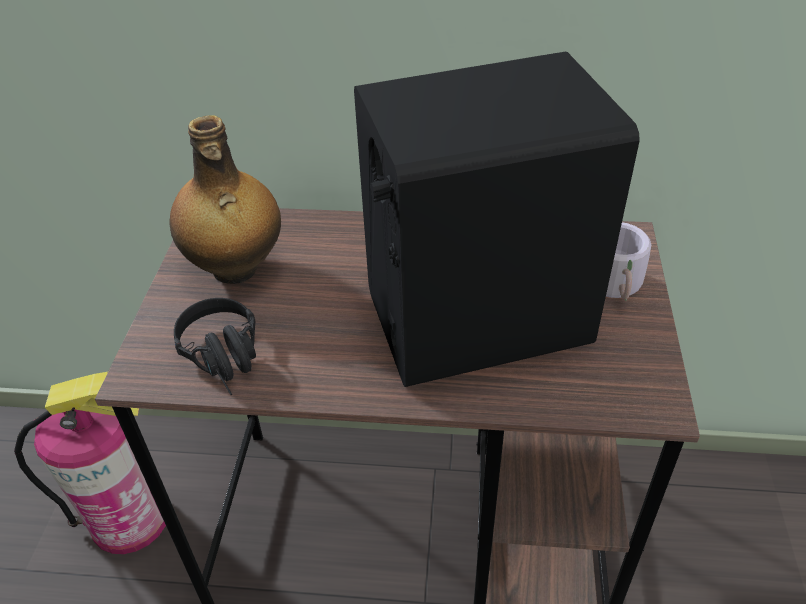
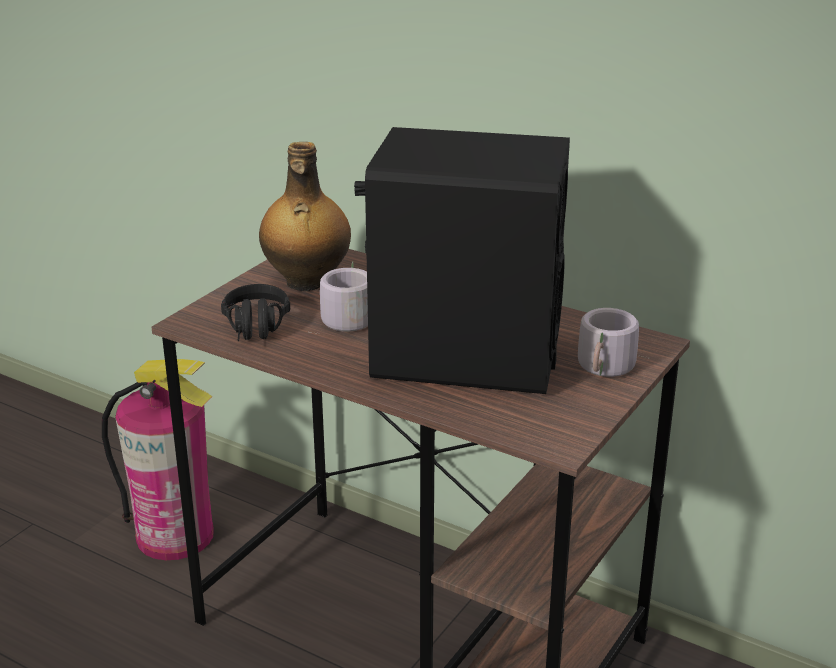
camera: 25 degrees right, 15 degrees down
none -> grey mug [309,261,368,334]

